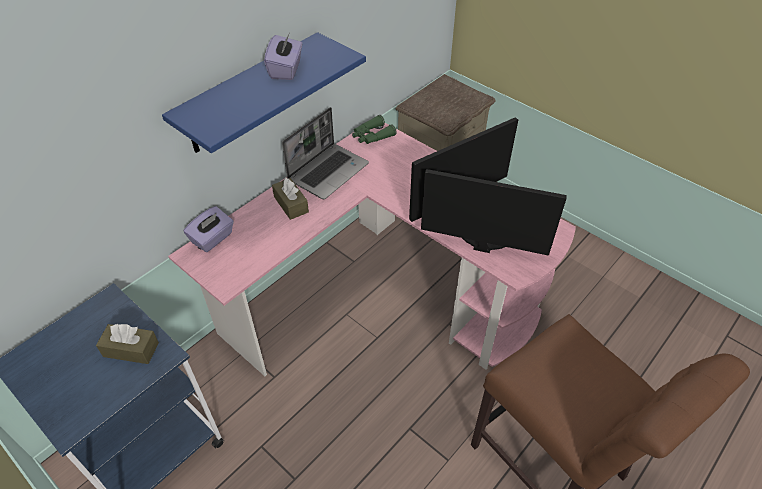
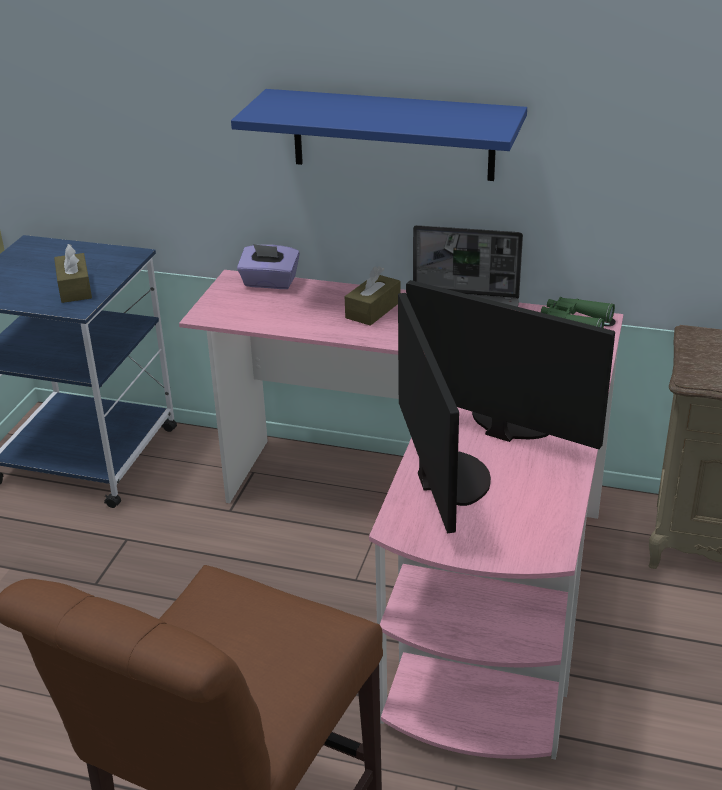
camera: 65 degrees right, 15 degrees down
purple tissue box [264,34,302,80] -> none

